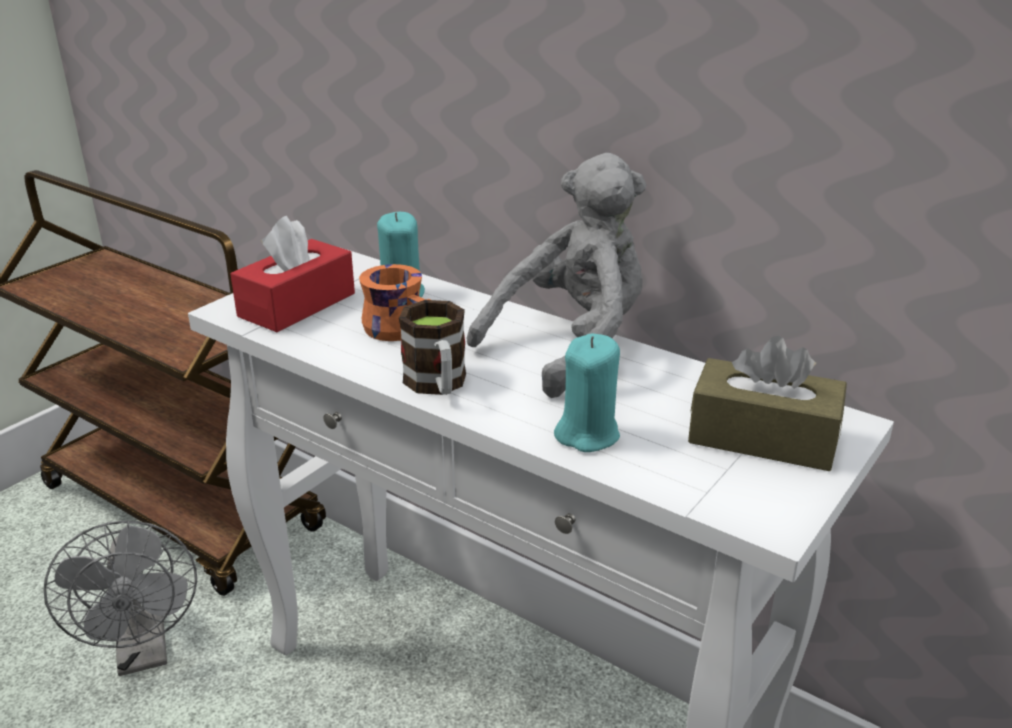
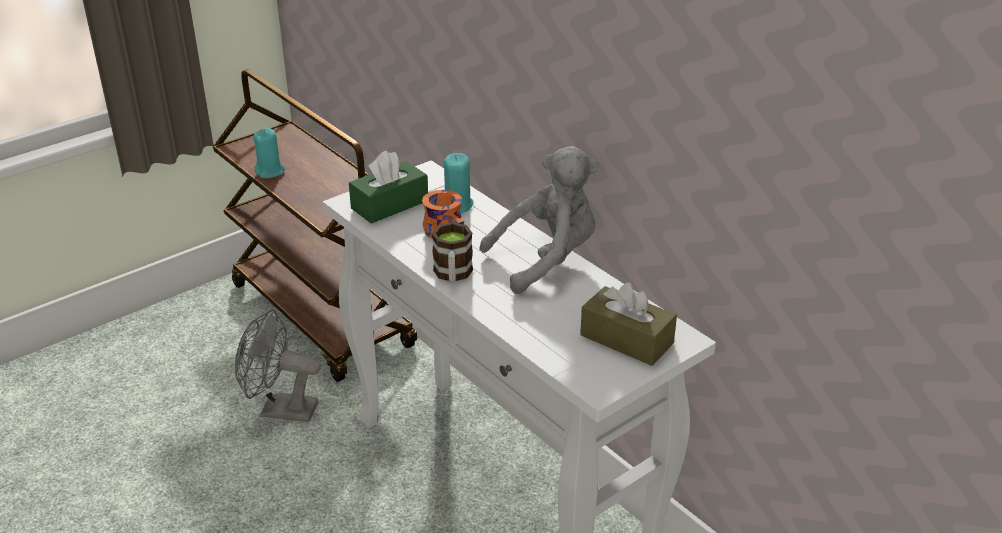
camera: 15 degrees right, 5 degrees up
grey fan [44,521,197,676] -> grey fan turned 105 degrees clockwise [235,309,321,422]
red tissue box [230,216,355,332] -> green tissue box [349,150,428,224]
turquoise candle [554,333,620,452] -> turquoise candle moved to [253,128,285,178]

